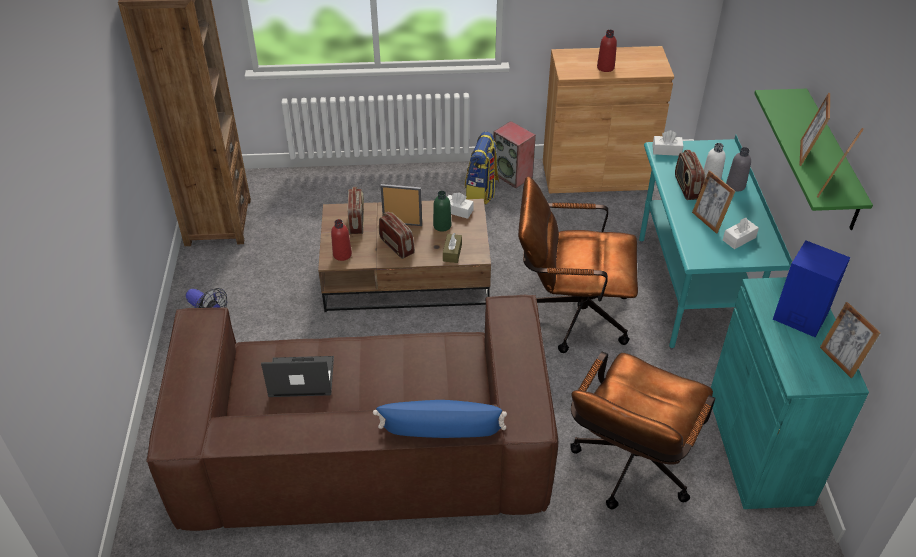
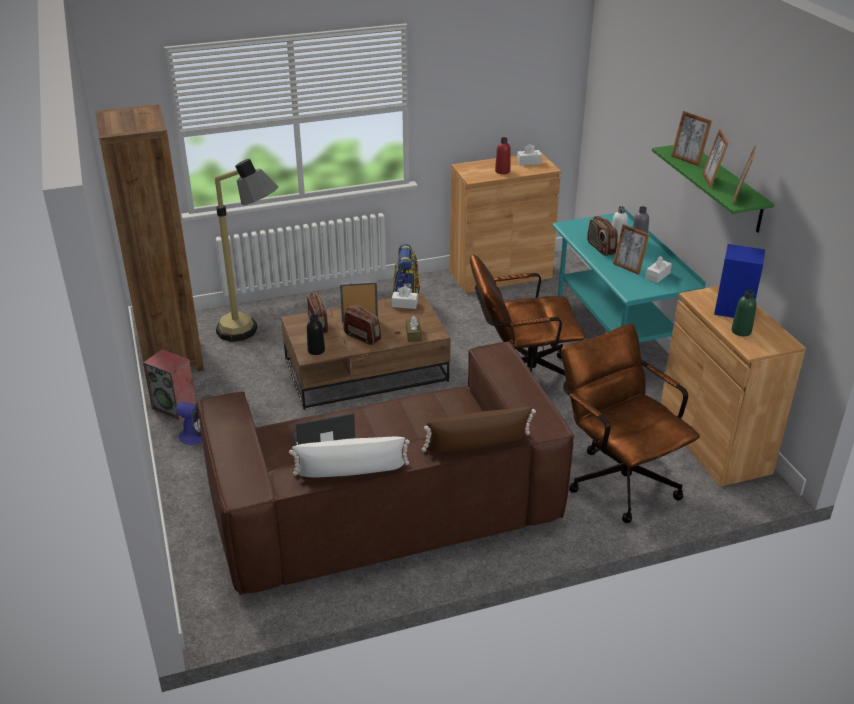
camera: 15 degrees left, 10 degrees down
red bottle [331,219,352,261] -> black bottle [307,315,325,355]
blue pillow [373,400,507,438] -> brown pillow [422,407,536,452]
green bottle [433,191,451,232] -> green bottle moved to [731,290,757,336]
speaker [493,121,536,188] -> speaker moved to [143,349,197,419]
brown office chair [570,352,715,509] -> brown office chair turned 135 degrees clockwise [561,323,700,523]
white tissue box [652,130,683,156] -> white tissue box moved to [517,144,542,165]
turquoise cabinet [711,277,869,509] -> brown cabinet [661,286,806,487]
picture frame [820,302,881,378] -> picture frame moved to [671,111,712,166]
none -> floor lamp [215,159,278,342]
none -> white pillow [289,437,410,477]

